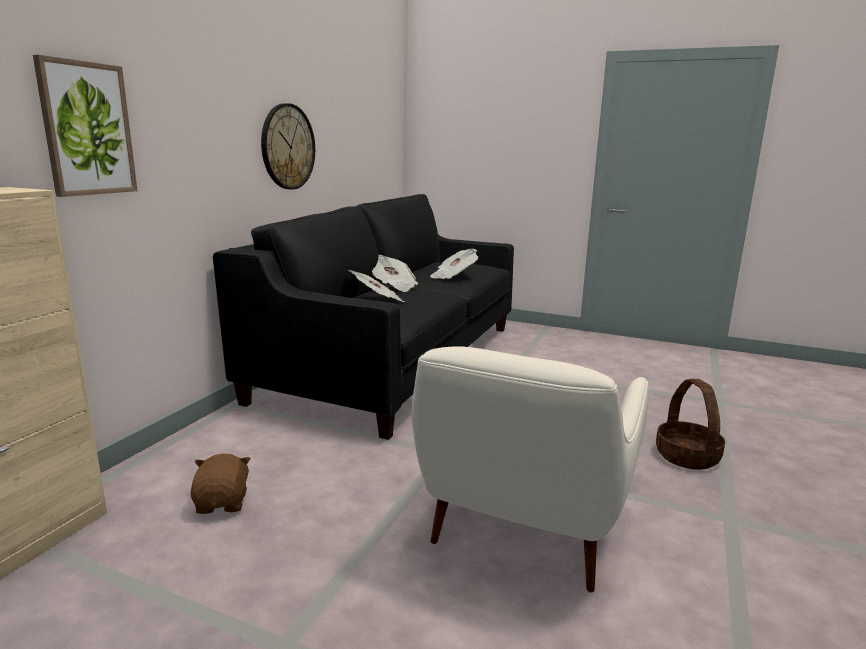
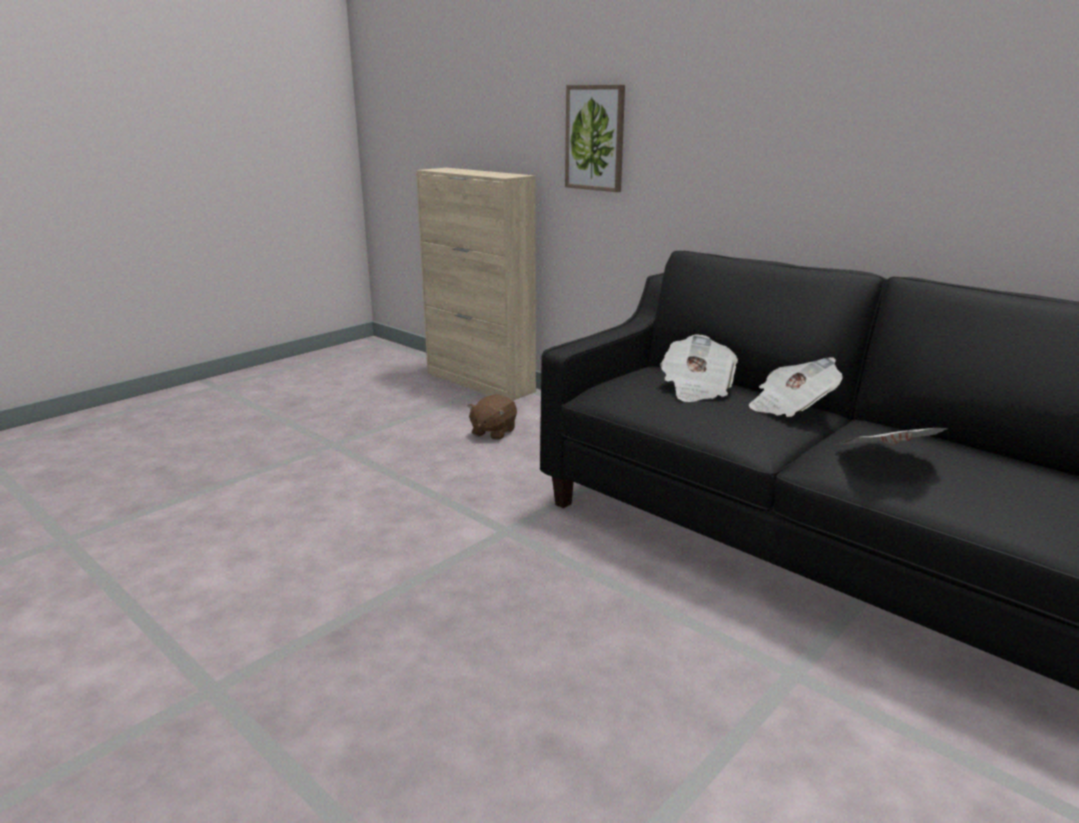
camera: 110 degrees right, 5 degrees up
brown plush toy [190,454,251,514] -> brown plush toy turned 105 degrees clockwise [468,394,517,440]
wall clock [261,103,315,189] -> none
white armchair [411,346,649,592] -> none
basket [656,379,725,470] -> none

